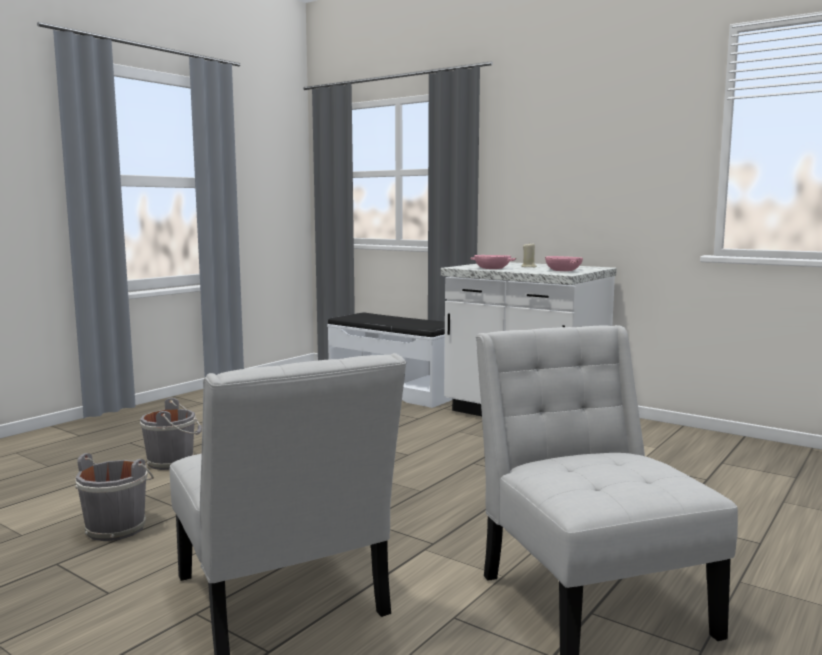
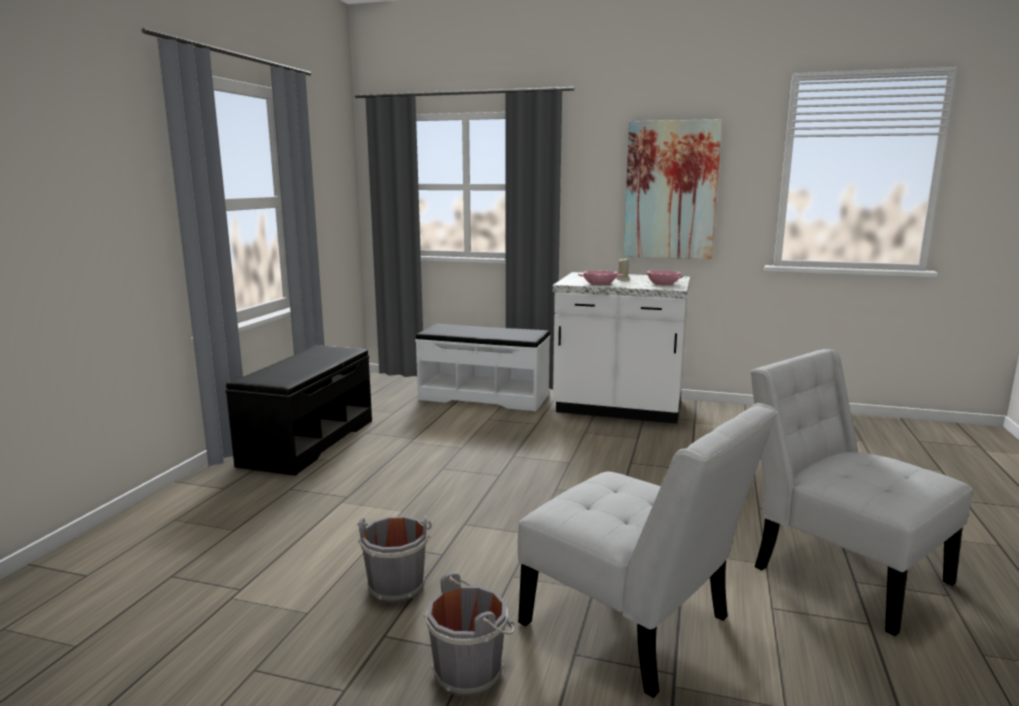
camera: 20 degrees left, 5 degrees up
grey bucket [140,398,202,470] -> grey bucket moved to [424,572,514,696]
none -> black bench [226,346,372,476]
none -> picture [623,119,722,259]

